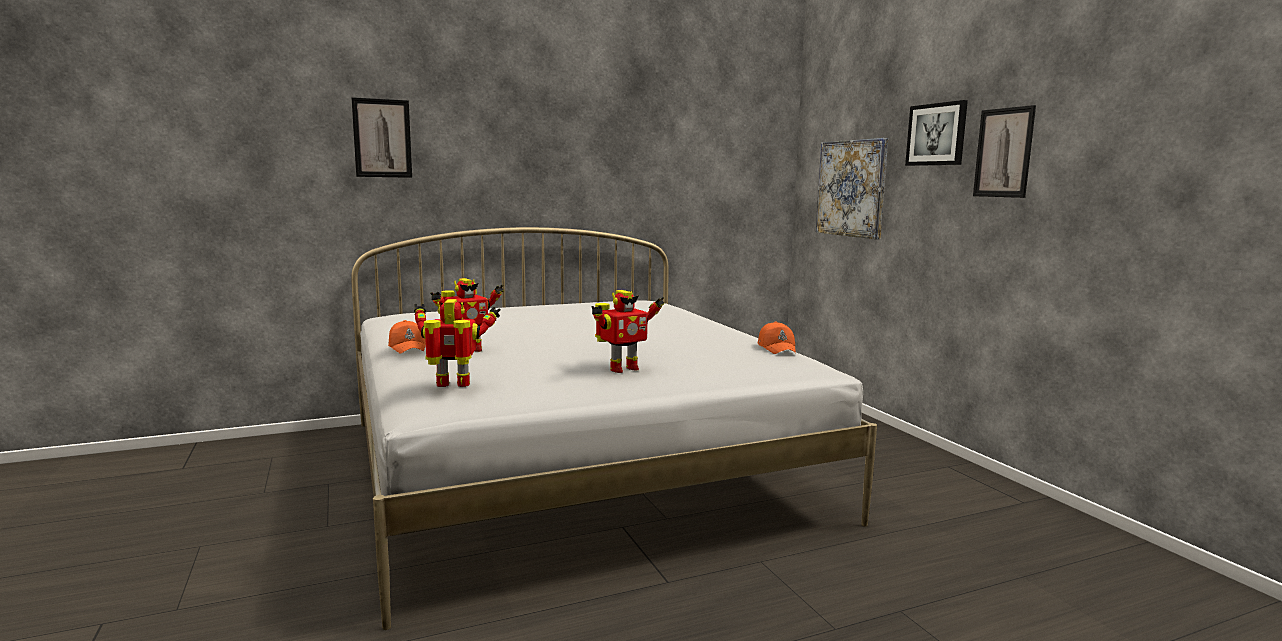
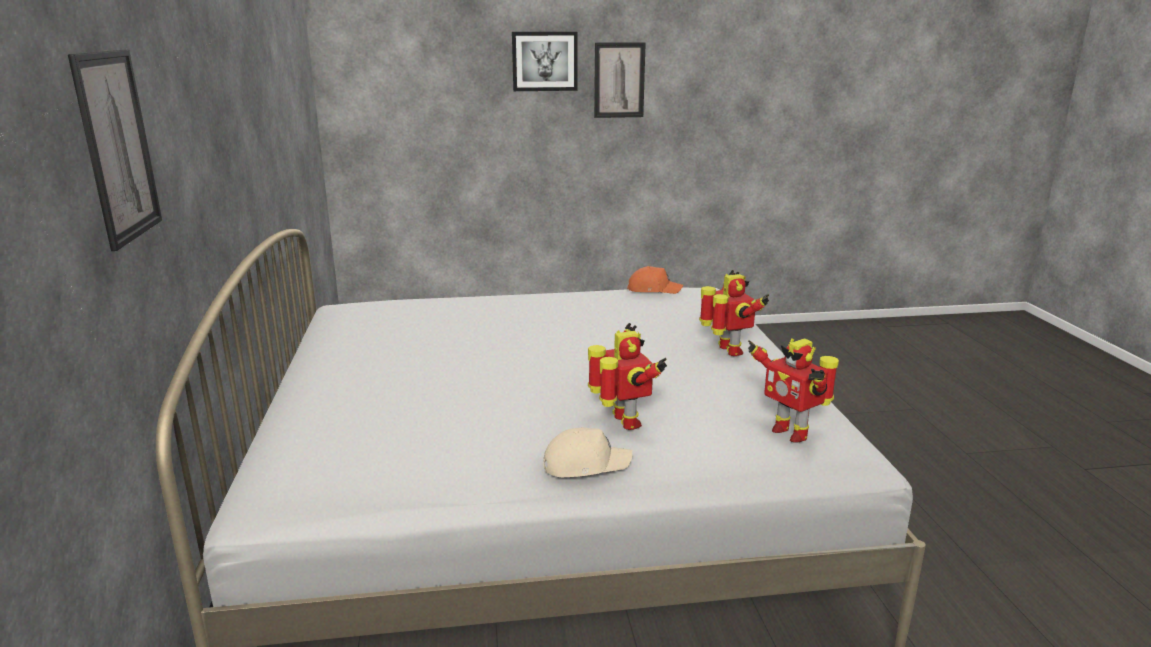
camera: 75 degrees left, 10 degrees up
orange cap [388,320,426,354] -> beige cap [543,427,633,477]
toy robot [414,299,500,387] -> toy robot turned 45 degrees counterclockwise [748,338,839,443]
picture [816,138,888,239] -> none

